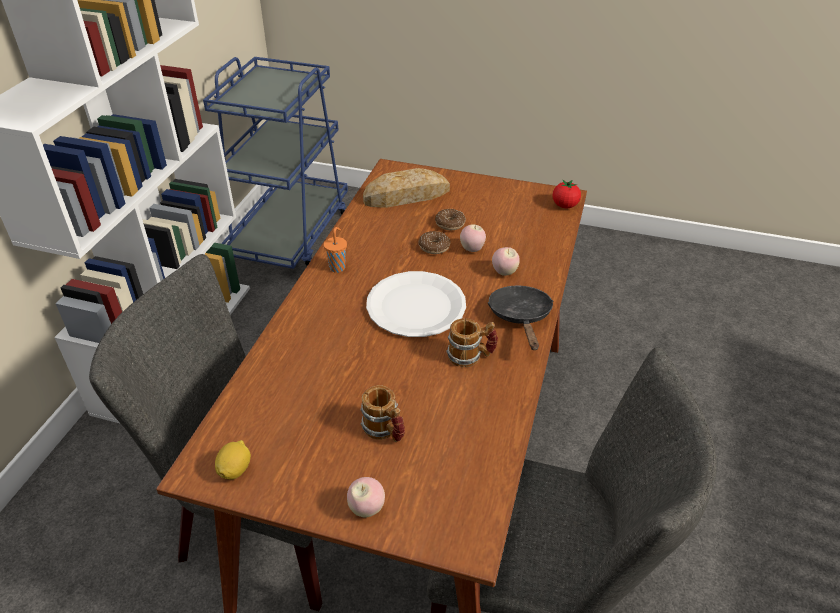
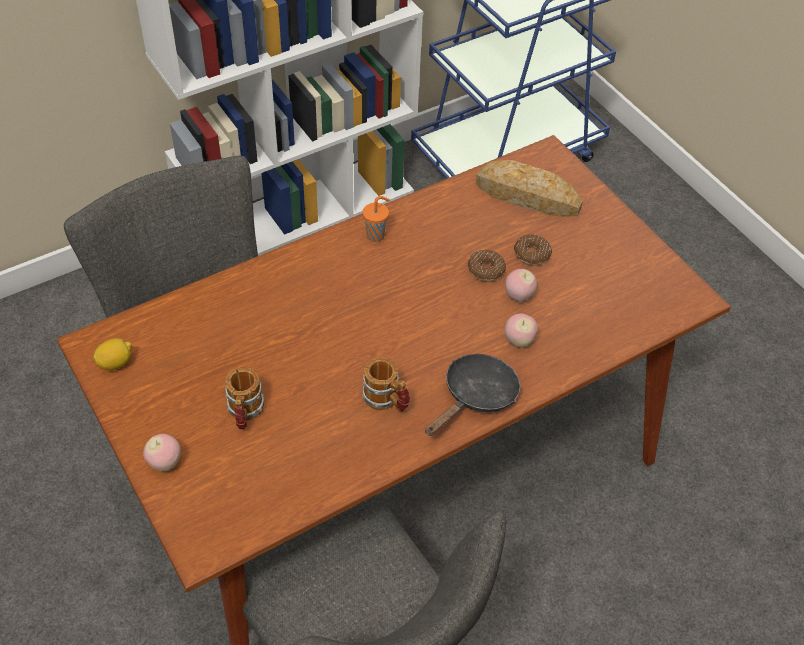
camera: 40 degrees right, 10 degrees up
white plate [366,271,466,337] -> none
tomato [553,180,581,208] -> none

